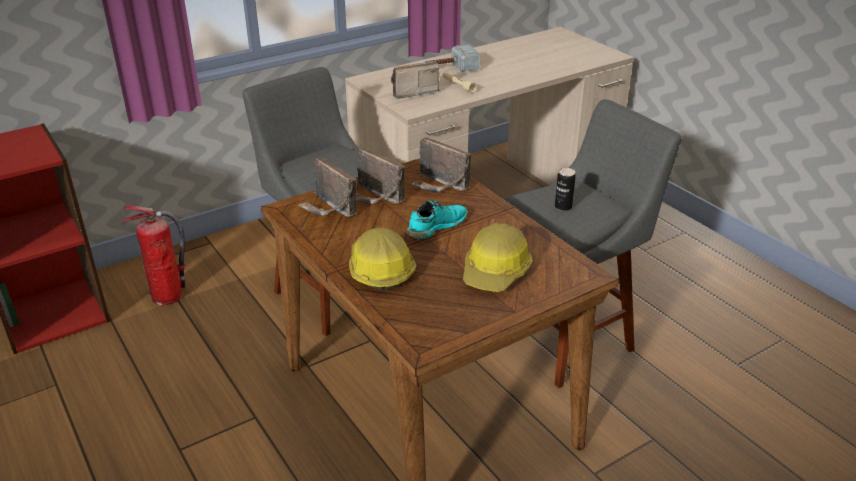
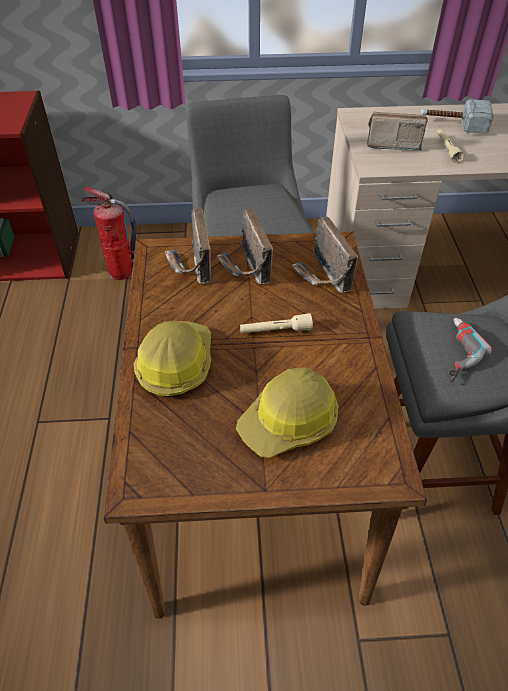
camera: 30 degrees right, 15 degrees up
turquoise shoe [407,200,467,240] -> beige flashlight [240,313,313,334]
can [555,168,576,211] -> power drill [449,318,492,383]

